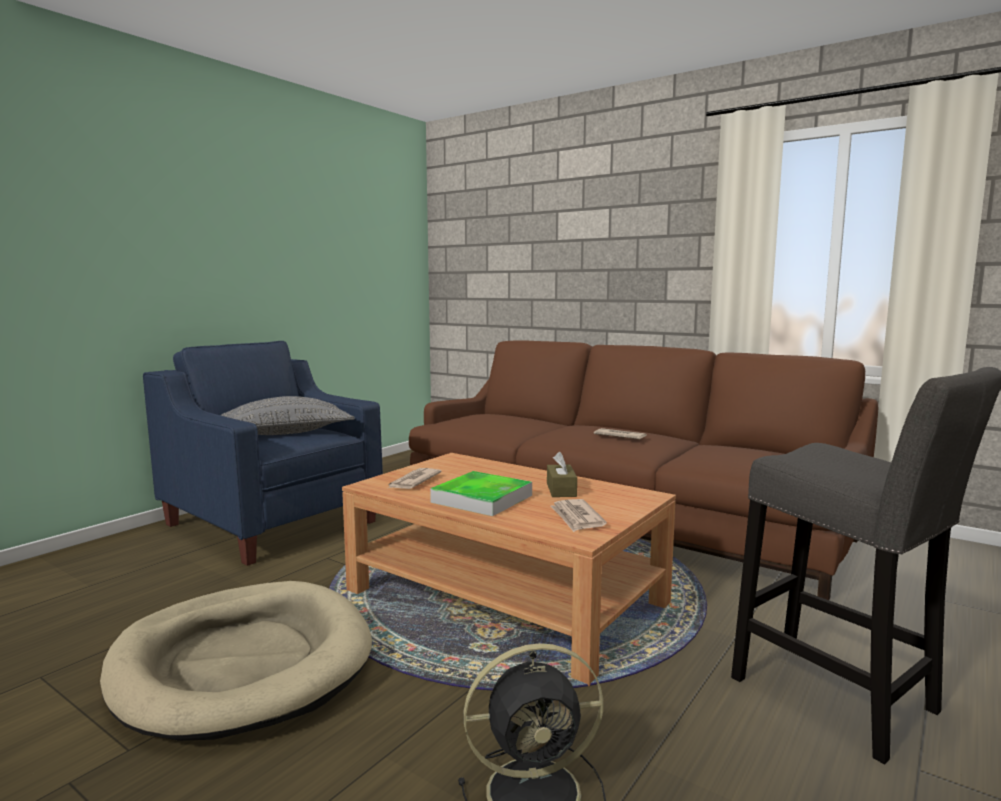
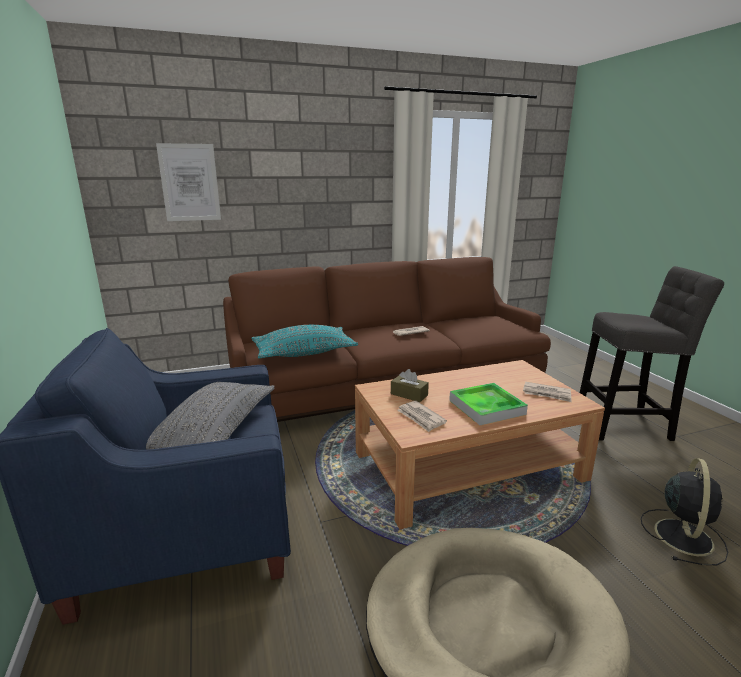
camera: 55 degrees left, 10 degrees up
brown tissue box [547,452,577,497] -> brown tissue box moved to [391,369,429,402]
none -> picture [156,143,221,221]
none -> turquoise pillow [251,325,358,358]

